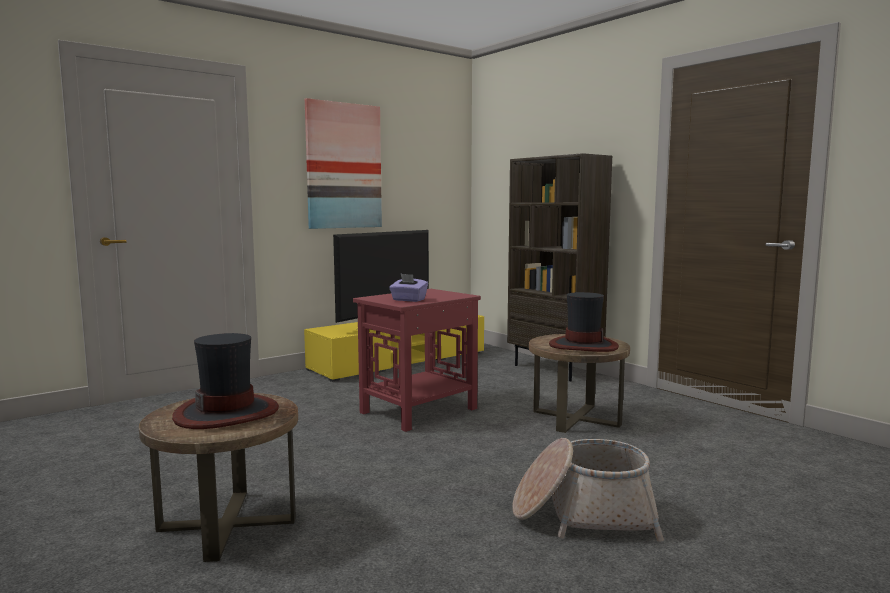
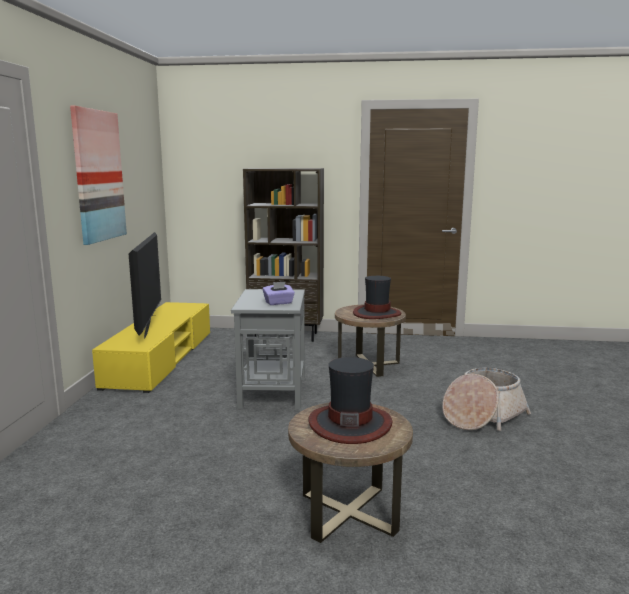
camera: 45 degrees left, 5 degrees up
red side table [353,289,481,432] -> grey side table [231,289,305,409]

